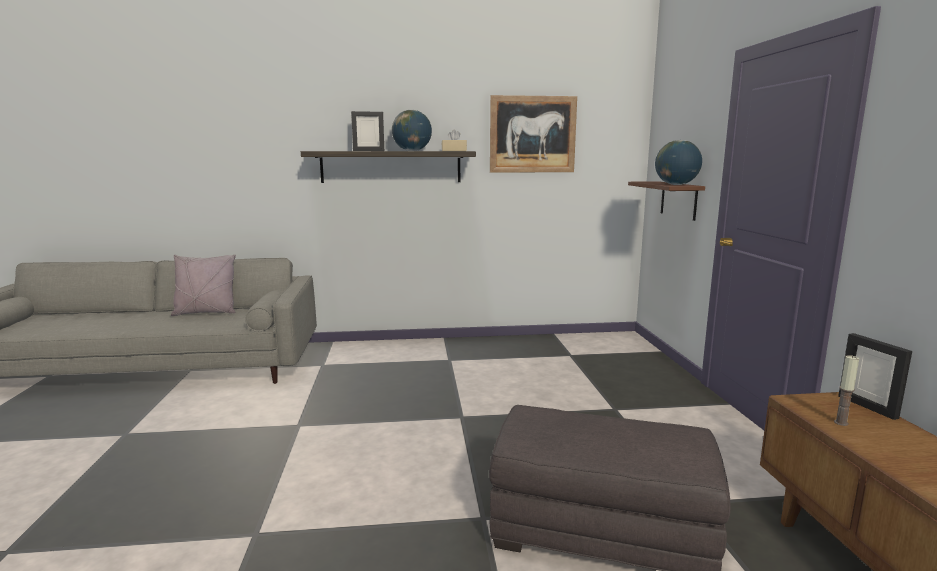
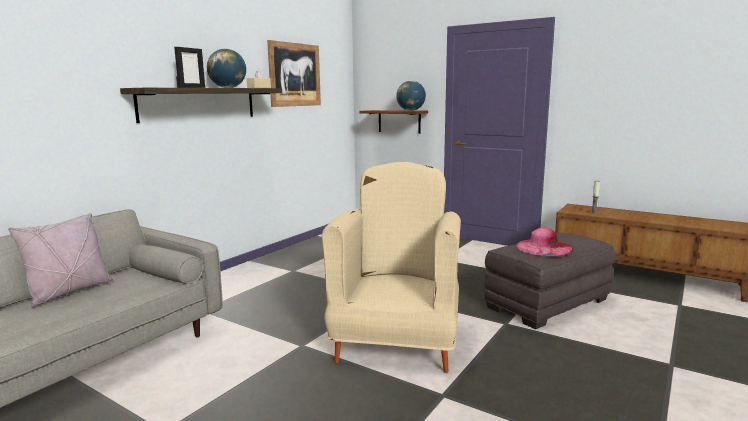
camera: 50 degrees left, 0 degrees up
picture frame [838,333,912,420] -> none
none -> beige armchair [322,162,461,373]
none -> pink hat [516,228,573,256]

